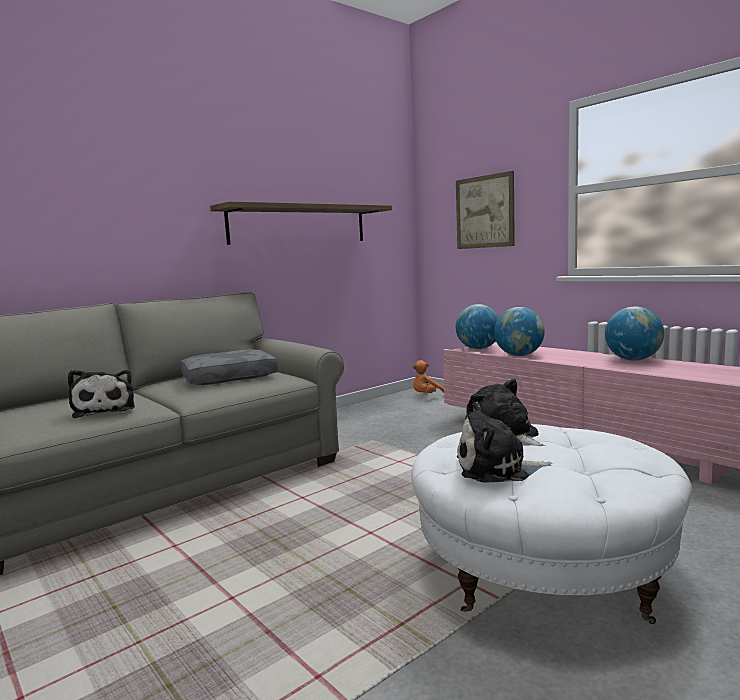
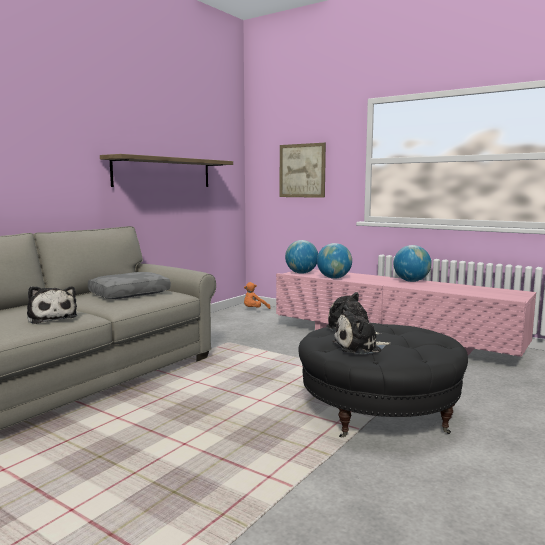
camera: 15 degrees left, 0 degrees up
white ottoman [411,424,692,624] -> black ottoman [299,323,468,437]

